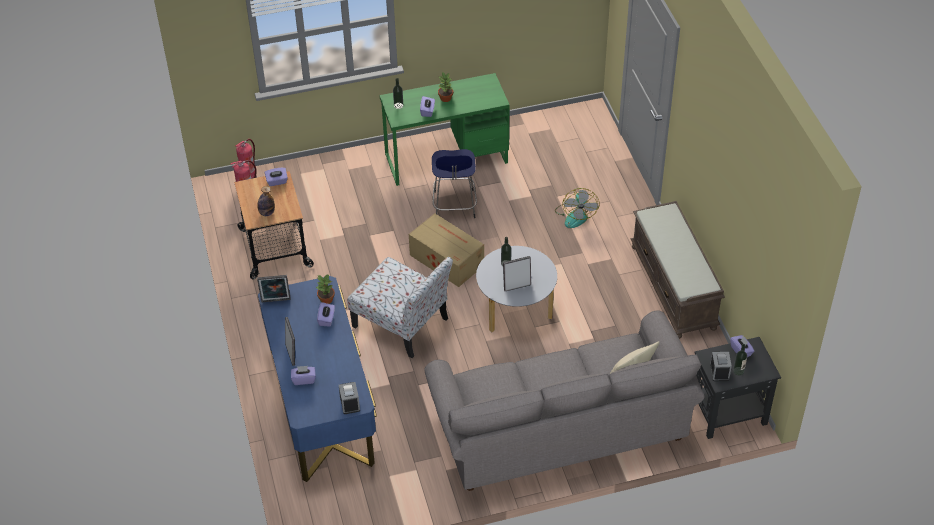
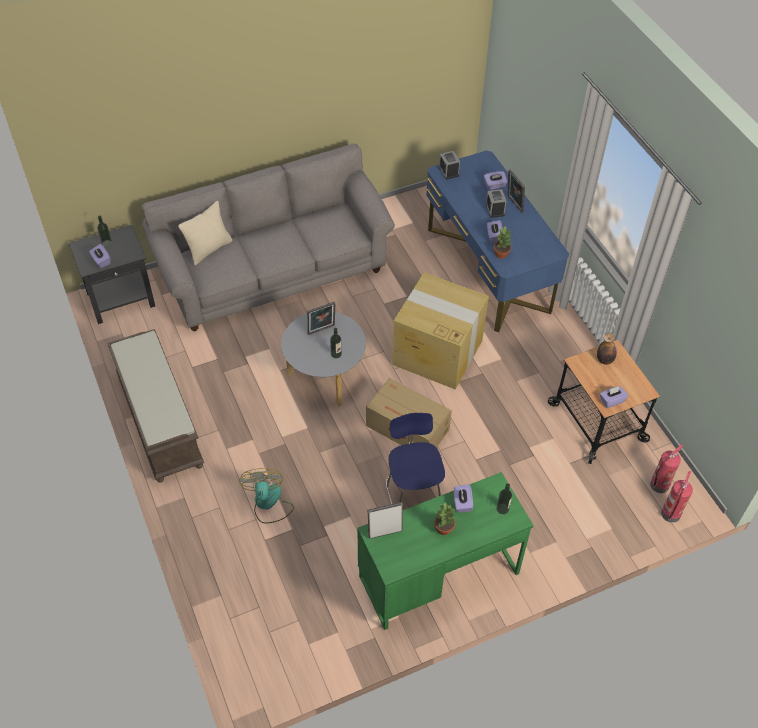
camera: 170 degrees right, 5 degrees up
picture frame [257,275,291,303] -> picture frame moved to [368,502,403,539]
chair [347,257,453,358] -> cardboard box [392,273,489,390]
alarm clock [710,351,732,381] -> alarm clock moved to [486,189,506,218]

